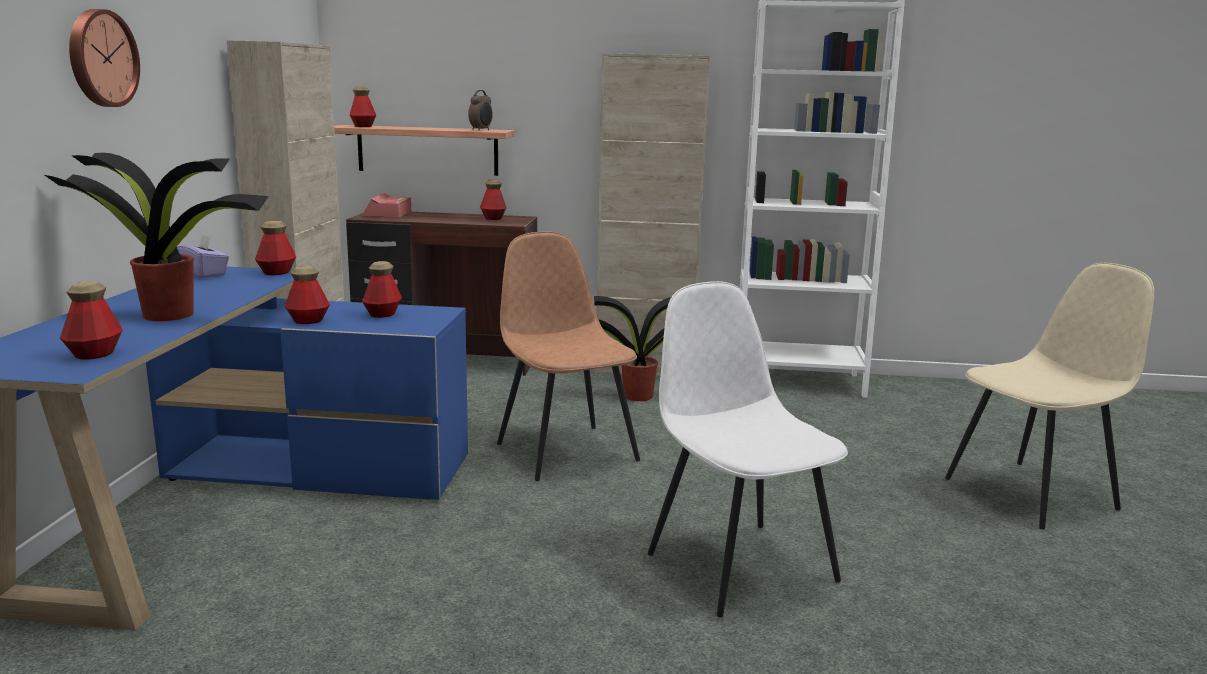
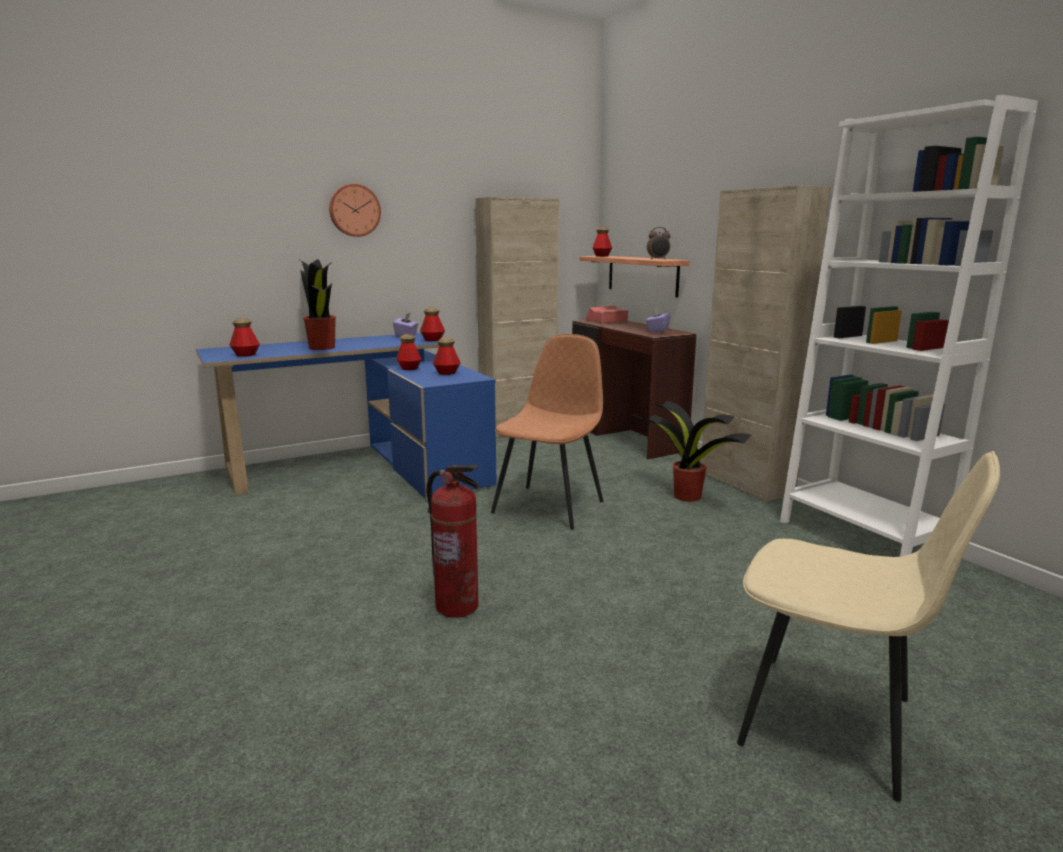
camera: 55 degrees right, 0 degrees up
bottle [480,180,506,220] -> purple tissue box [646,307,671,332]
white chair [648,281,848,618] -> fire extinguisher [427,465,480,618]

